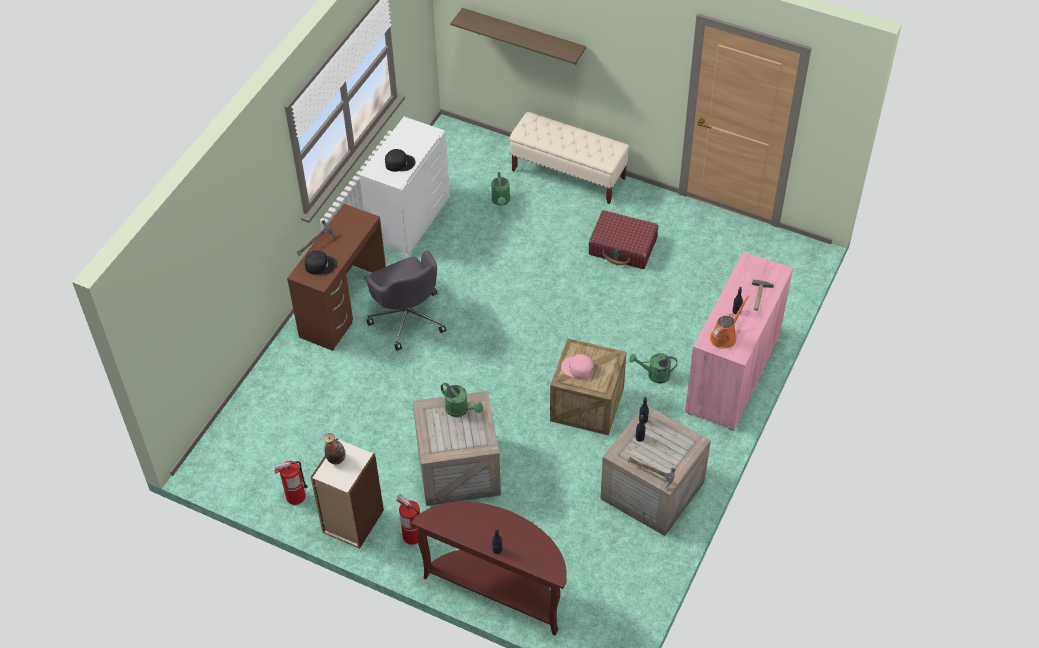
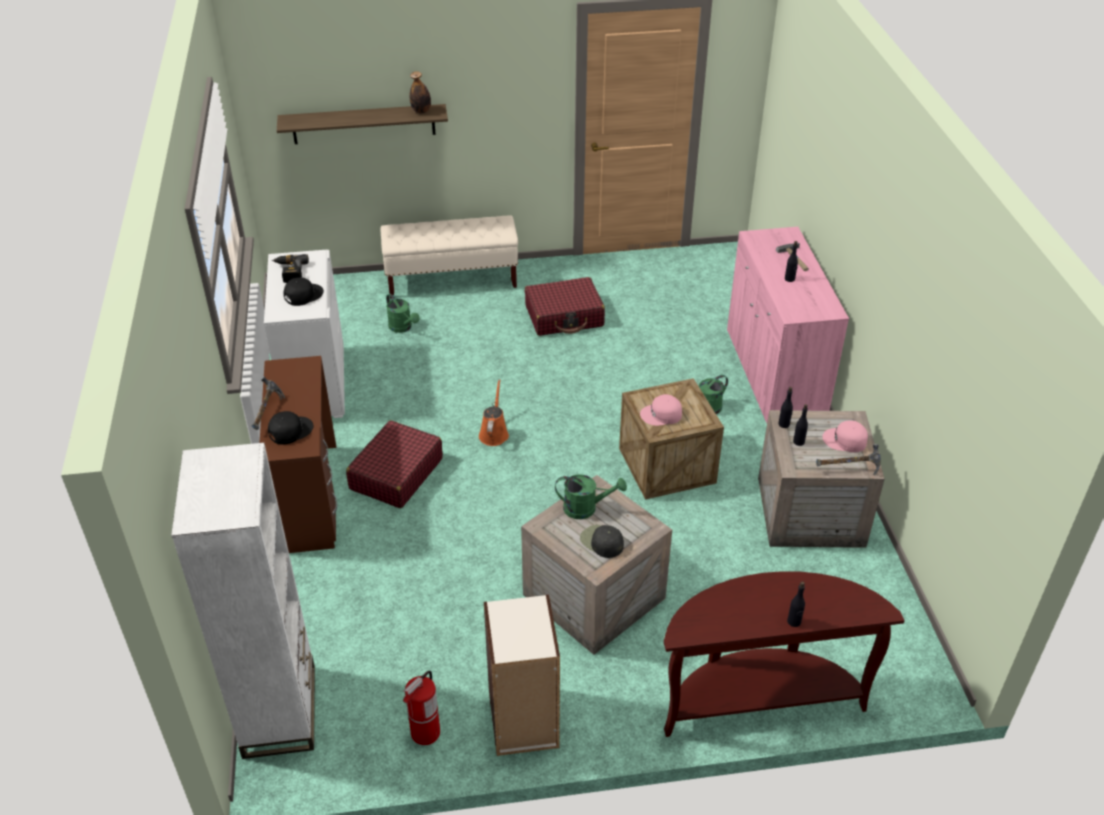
camera: 35 degrees left, 10 degrees down
bottle [324,433,346,464] -> bottle moved to [409,71,431,114]
grey office chair [364,250,446,351] -> red suitcase [346,420,443,508]
fire extinguisher [397,494,420,545] -> none
orange watering can [710,296,749,349] -> orange watering can moved to [479,379,509,446]
none -> white bookcase [171,443,315,759]
none -> power drill [272,254,309,283]
none -> black cap [580,525,624,558]
none -> pink cap [822,420,868,452]

